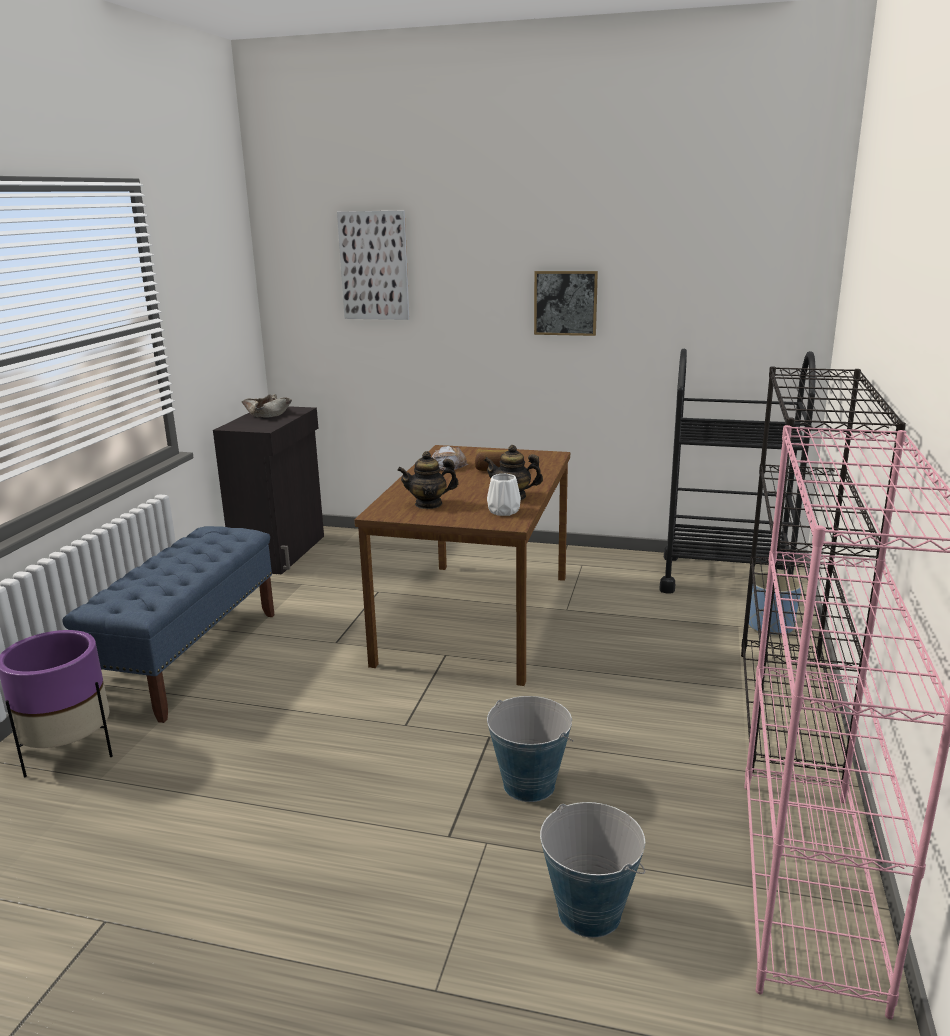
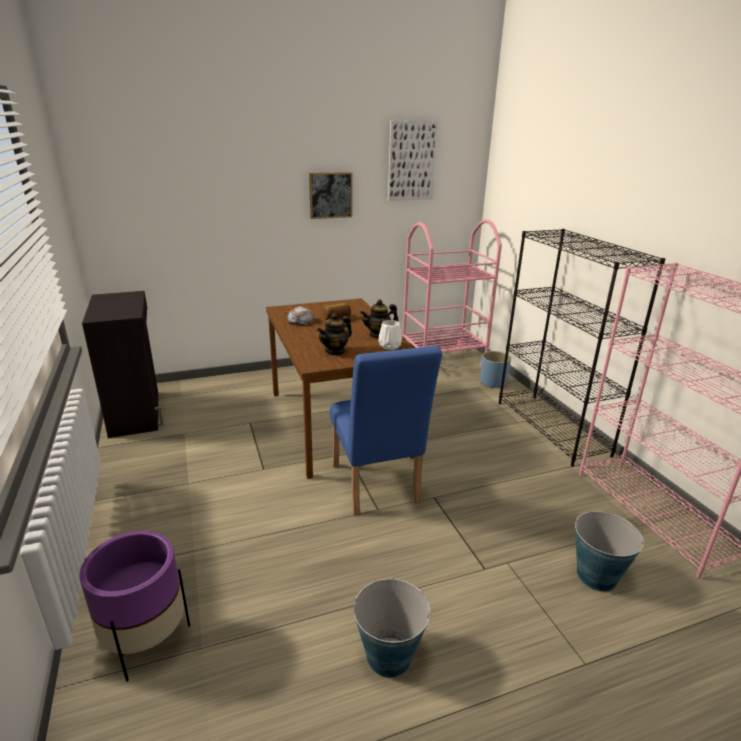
camera: 35 degrees left, 5 degrees up
blue bench [63,526,275,723] -> none
beige bowl [242,394,292,417] -> none
picture [337,210,410,320] -> picture moved to [388,121,438,201]
bucket [487,696,574,802] -> bucket moved to [353,579,431,678]
black cart [659,349,815,594] -> pink cart [402,219,502,367]
none -> blue chair [330,346,442,515]

